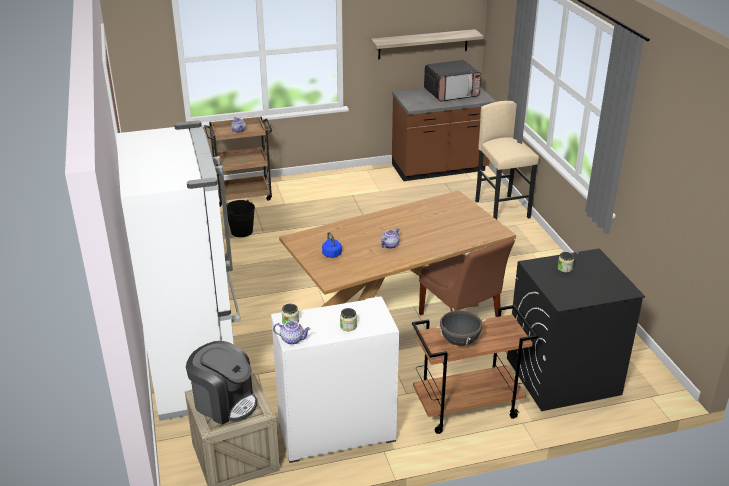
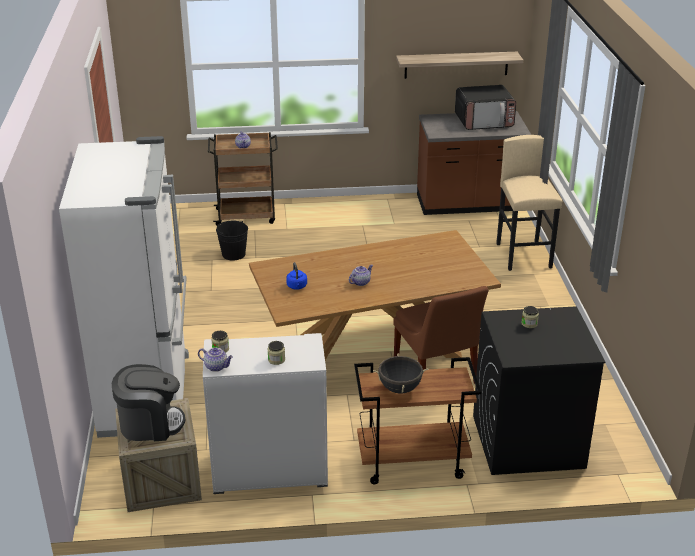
camera: 10 degrees right, 0 degrees up
coffee machine [186,341,257,425] -> coffee machine turned 45 degrees counterclockwise [112,364,185,441]

